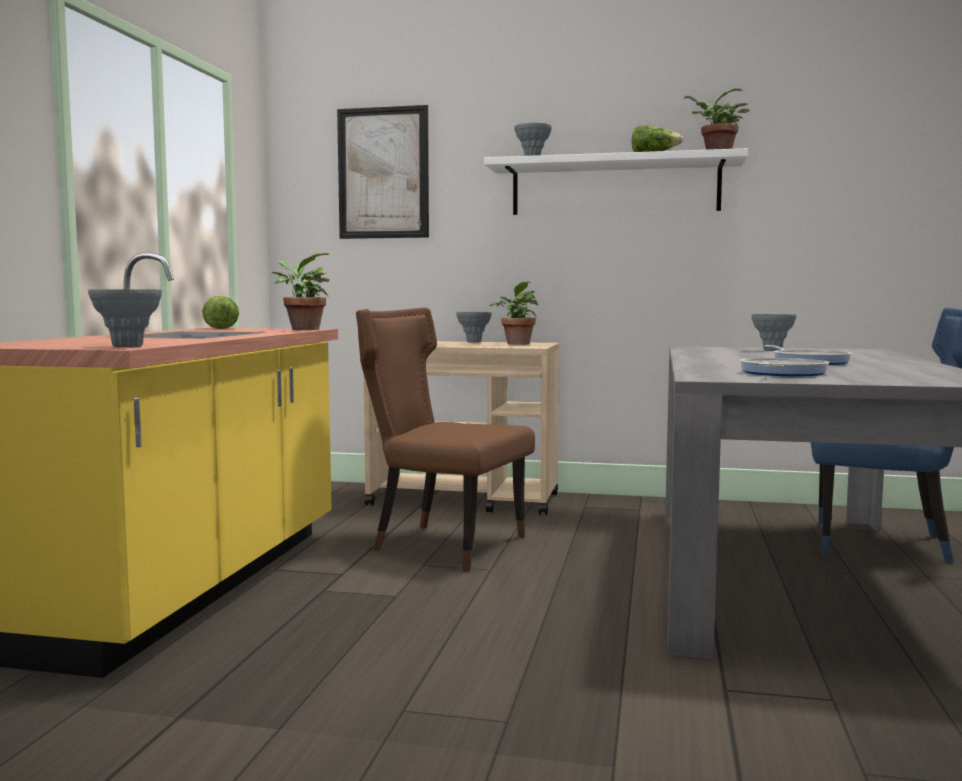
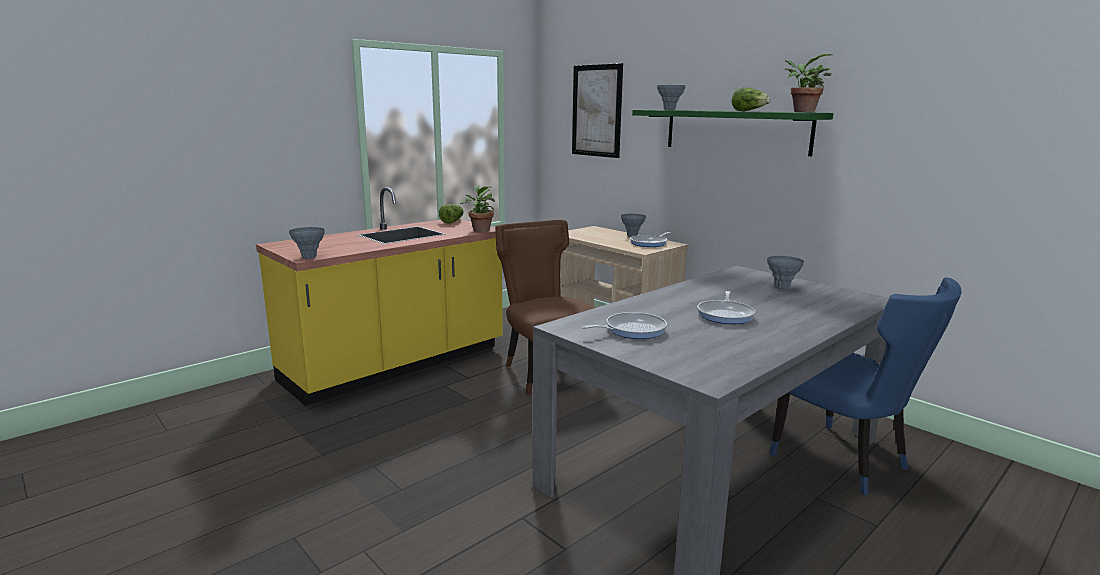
camera: 35 degrees right, 10 degrees up
white shelf [484,148,748,215] -> green shelf [632,110,833,156]
potted plant [489,281,538,345] -> frying pan [630,232,670,247]

